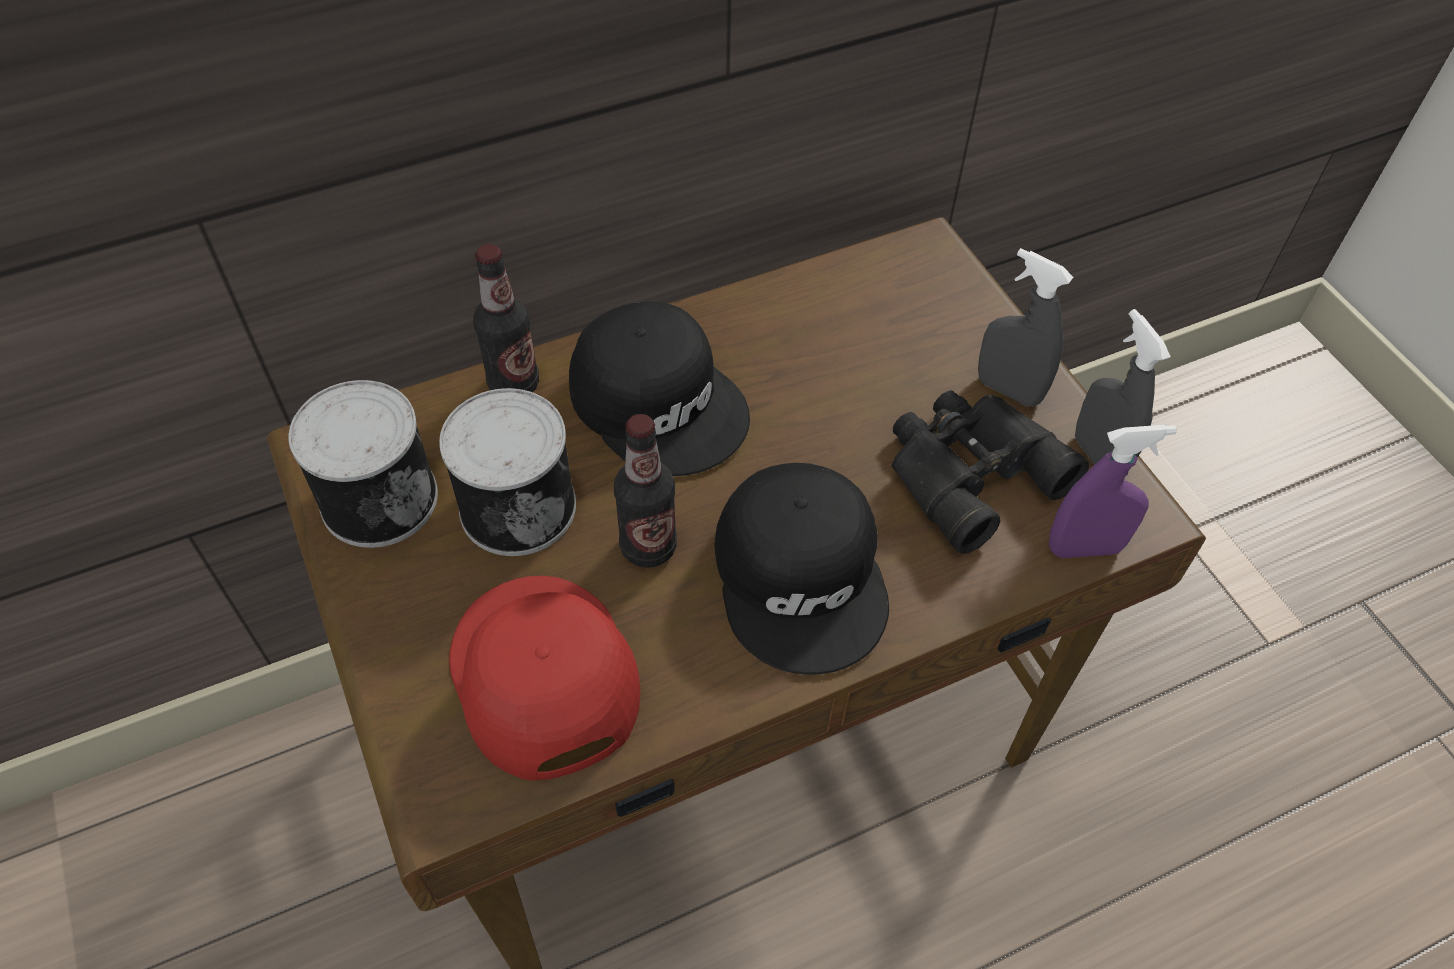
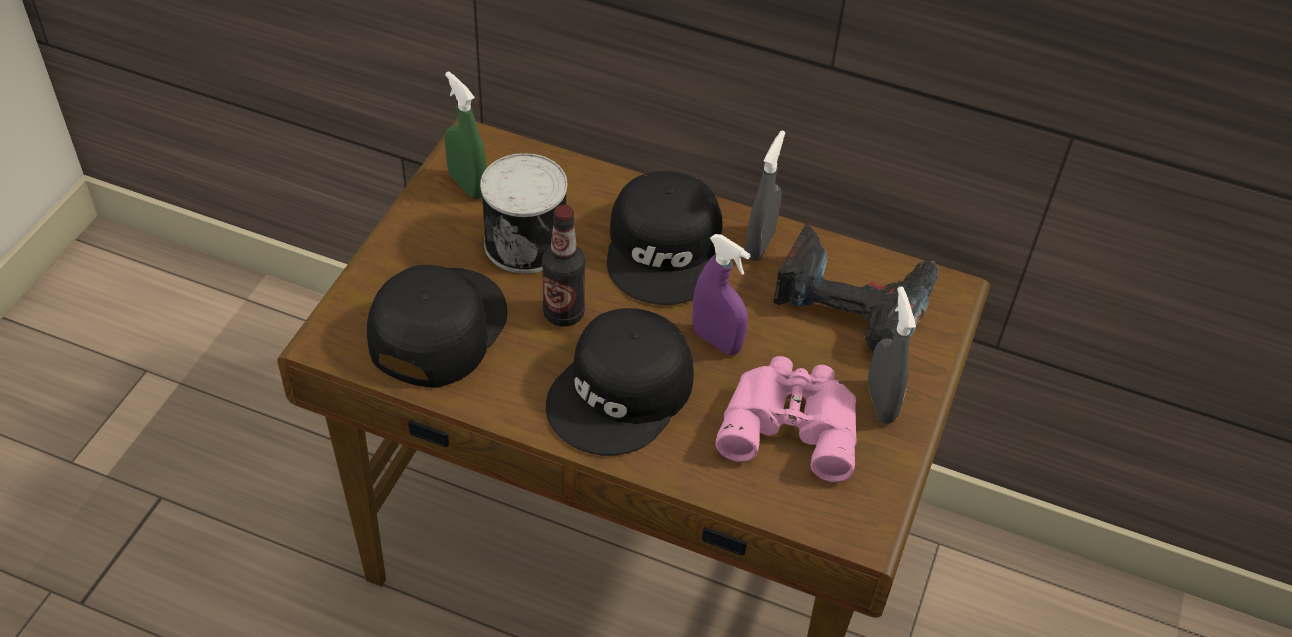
camera: 45 degrees right, 5 degrees down
can [288,380,438,548] -> green spray bottle [445,71,487,199]
red cap [449,576,640,781] -> black cap [367,265,507,388]
bottle [473,244,539,392] -> none
black binoculars [892,390,1089,554] -> pink binoculars [716,356,857,482]
purple spray bottle [1049,425,1177,558] -> purple spray bottle moved to [692,234,751,355]
grey spray bottle [1075,309,1171,470] -> grey spray bottle moved to [745,130,785,261]
none -> power drill [773,224,939,353]

